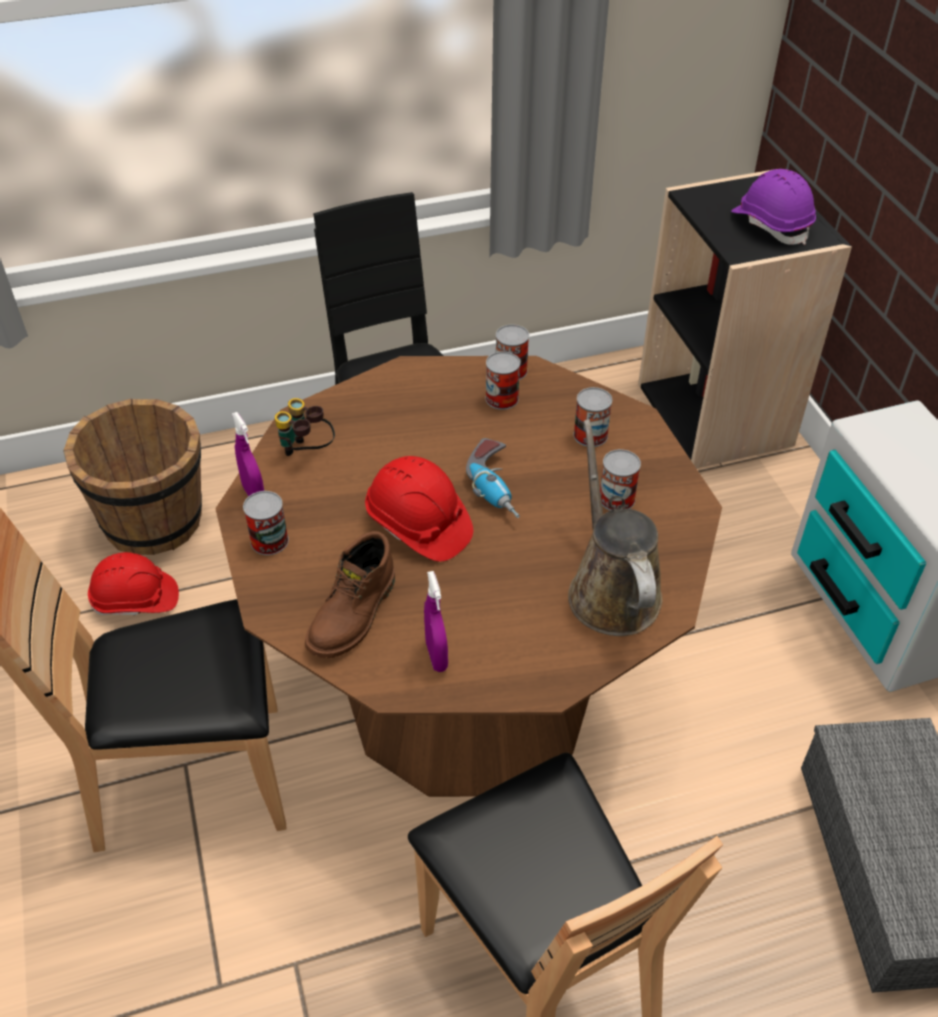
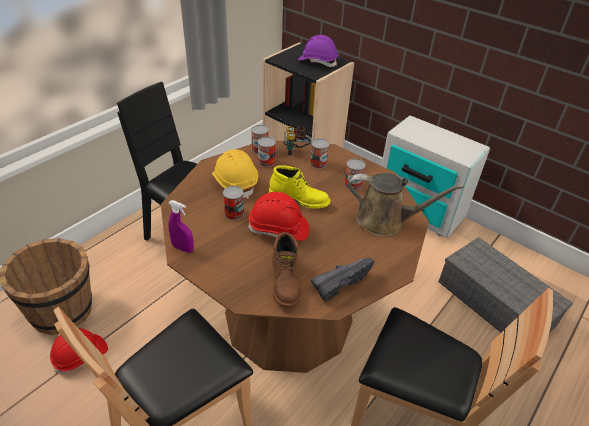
camera: 35 degrees left, 5 degrees down
can [243,491,289,555] -> can moved to [223,186,244,220]
binoculars [275,398,335,456] -> binoculars moved to [283,126,311,155]
purple spray bottle [424,571,448,672] -> black shoe [311,258,374,301]
power drill [466,438,520,518] -> yellow boot [269,165,330,209]
brown watering can [568,419,663,636] -> brown watering can turned 150 degrees clockwise [348,173,464,236]
none -> yellow hard hat [212,149,258,199]

